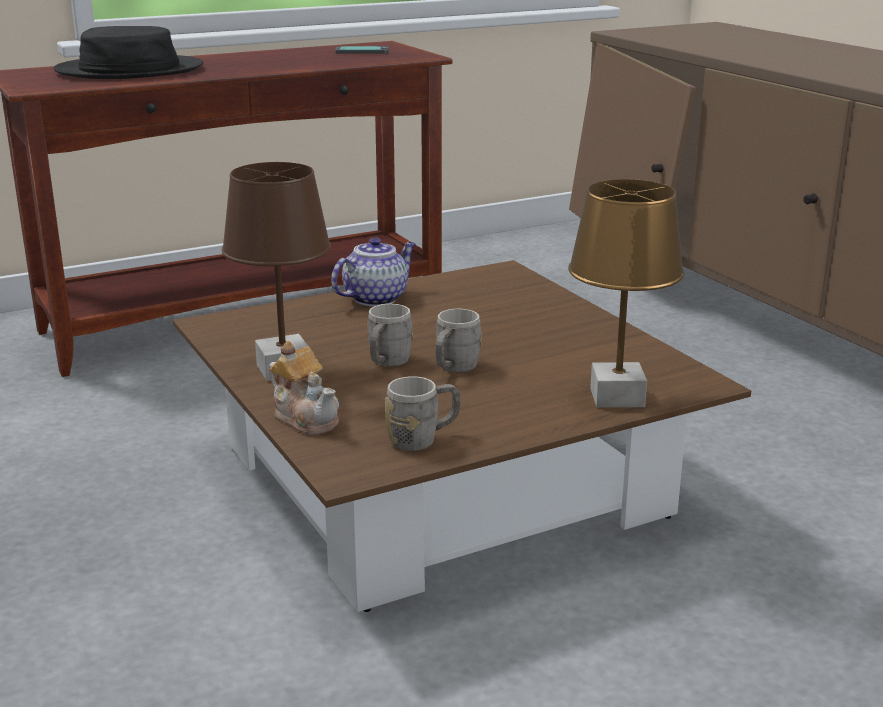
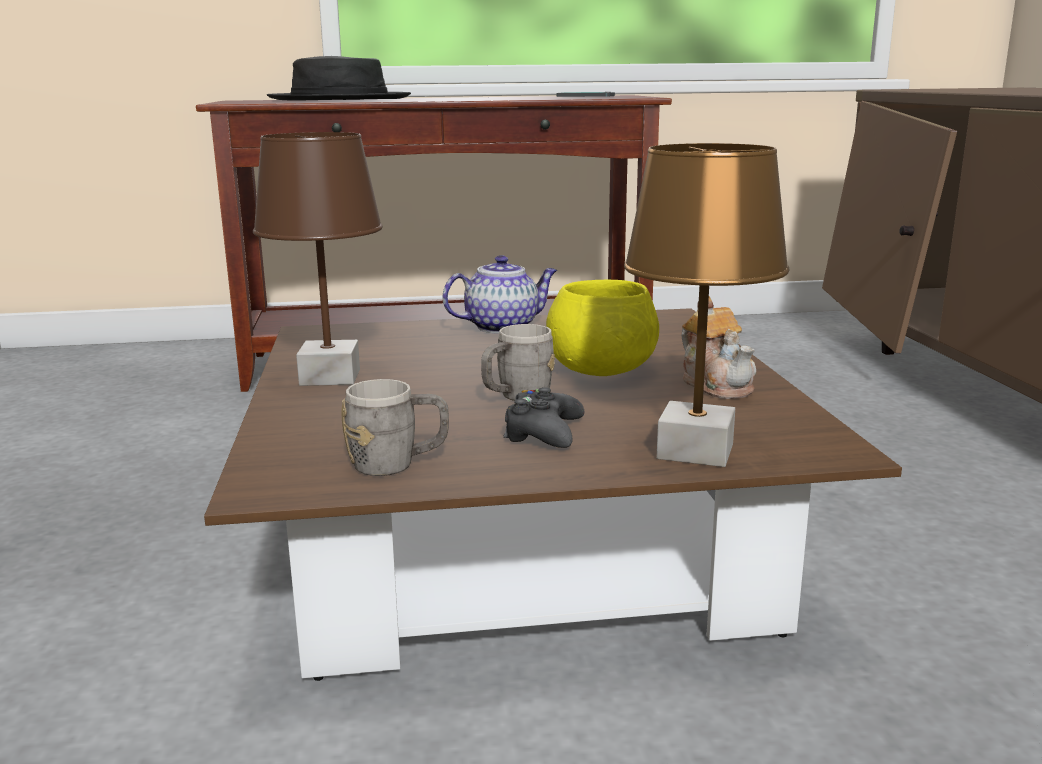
camera: 20 degrees right, 5 degrees down
teapot [269,341,339,435] -> teapot moved to [681,296,756,399]
grey mug [368,304,414,367] -> none
none -> black game controller [503,387,584,448]
none -> yellow bowl [546,280,659,376]

